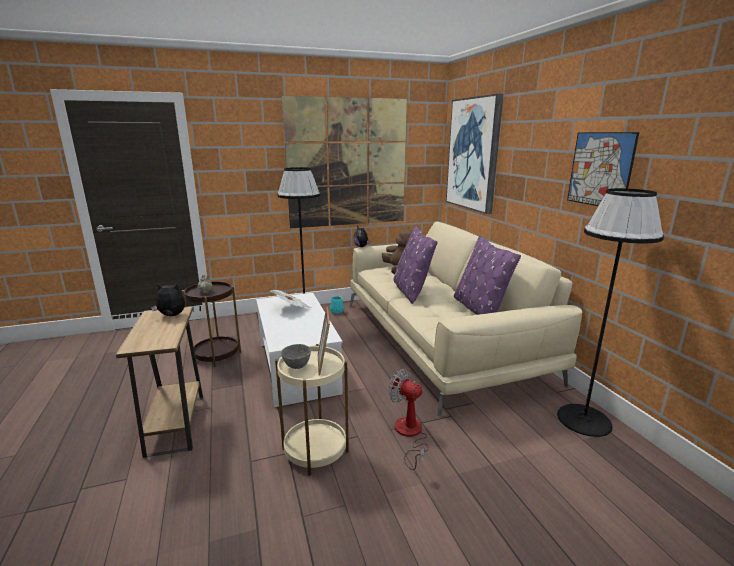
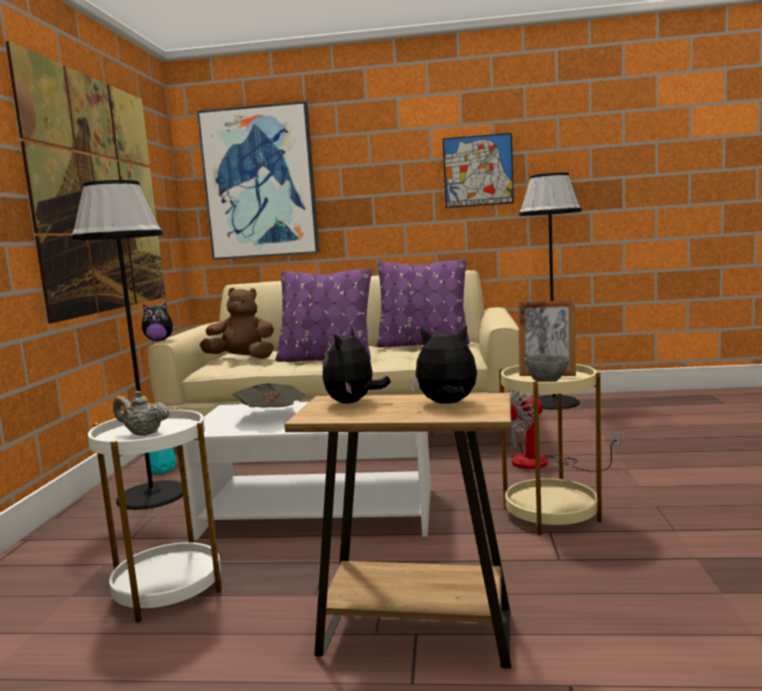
camera: 65 degrees left, 10 degrees down
brown side table [182,281,241,367] -> white side table [88,407,222,622]
none -> plush toy [410,325,477,404]

